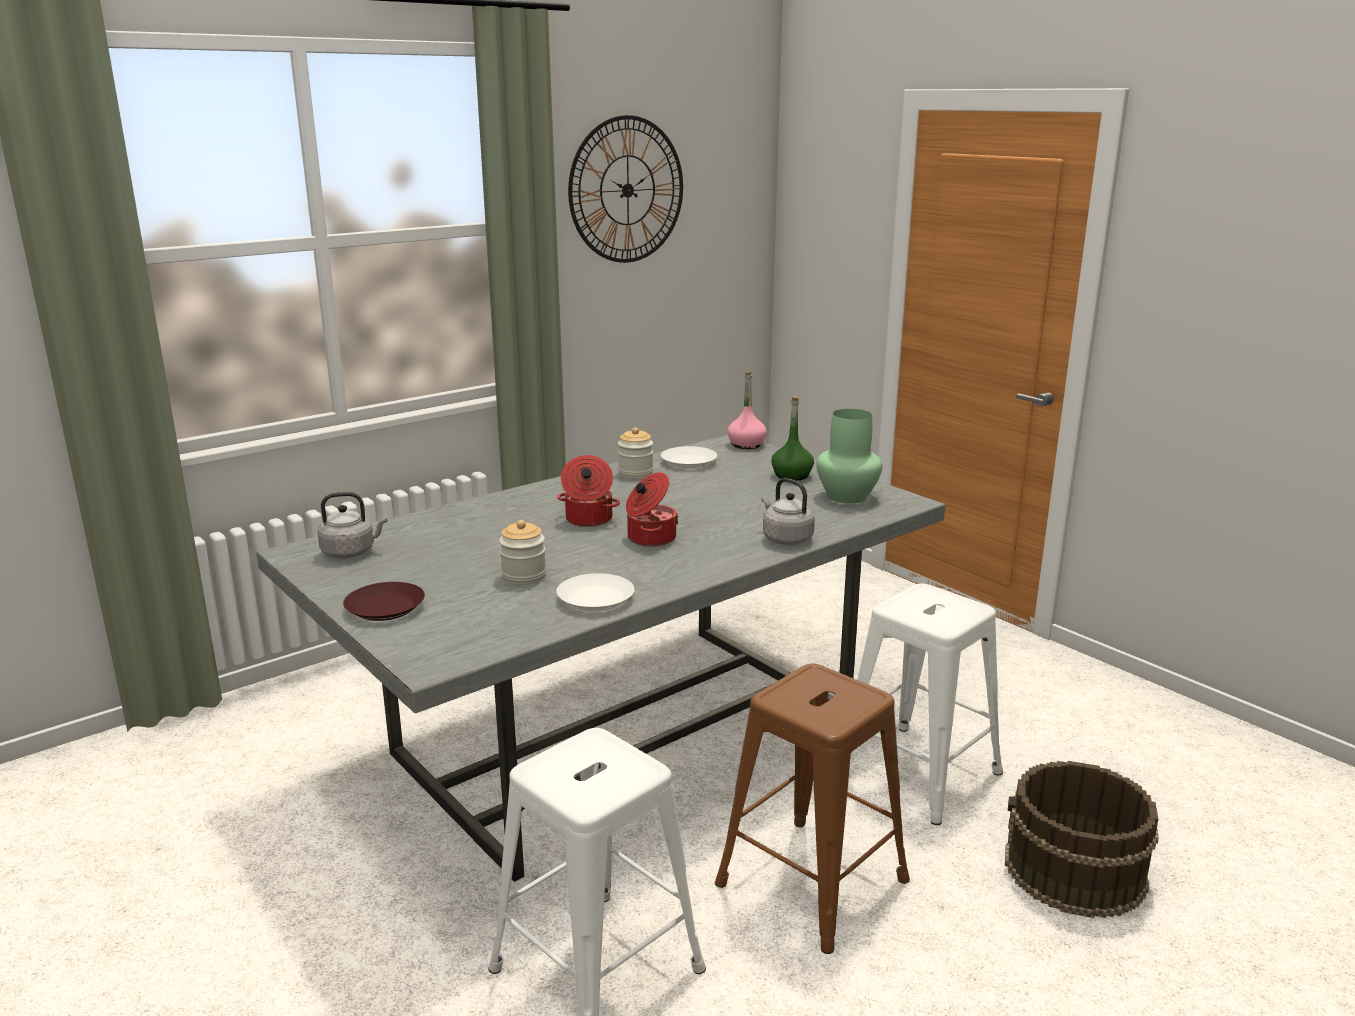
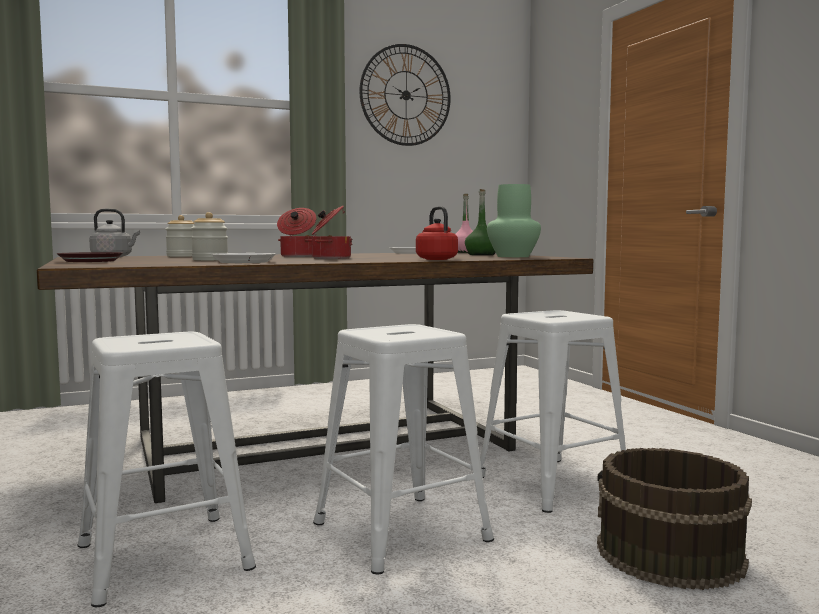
camera: 15 degrees right, 15 degrees down
grey dining table [256,435,945,882] -> brown dining table [37,253,593,503]
jar [618,427,653,478] -> jar moved to [166,215,195,257]
brown stool [715,664,910,954] -> white stool [313,324,494,574]
grey kettle [761,478,815,545] -> red kettle [416,206,458,260]

